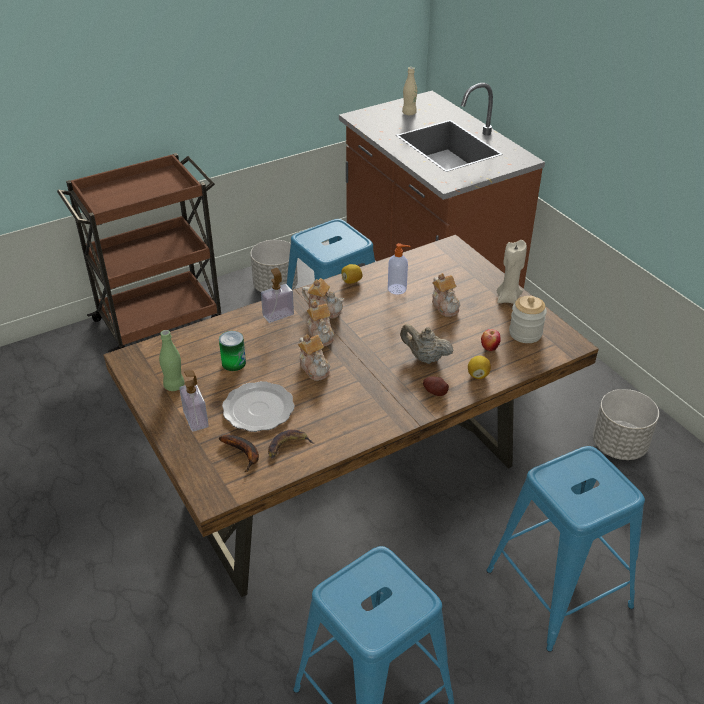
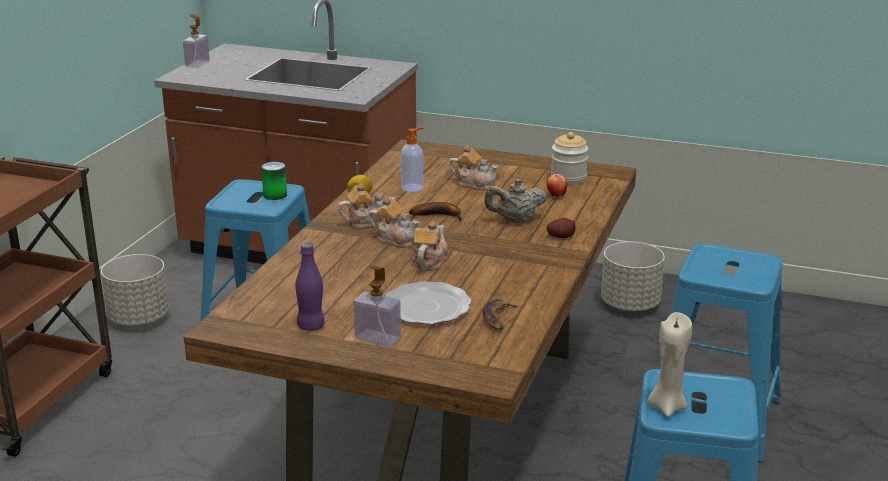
camera: 40 degrees left, 15 degrees down
green bottle [159,330,184,391] -> purple bottle [296,243,324,331]
can [219,331,246,371] -> can moved to [261,162,287,200]
banana [219,435,259,472] -> banana moved to [409,202,462,221]
soap dispenser [261,268,294,323] -> soap dispenser moved to [183,14,210,68]
teapot [298,334,330,381] -> teapot turned 90 degrees counterclockwise [413,221,448,271]
beige bottle [402,67,417,115] -> none
lemon [468,356,491,379] -> none
beige candle [497,240,527,304] -> beige candle moved to [647,312,692,417]

